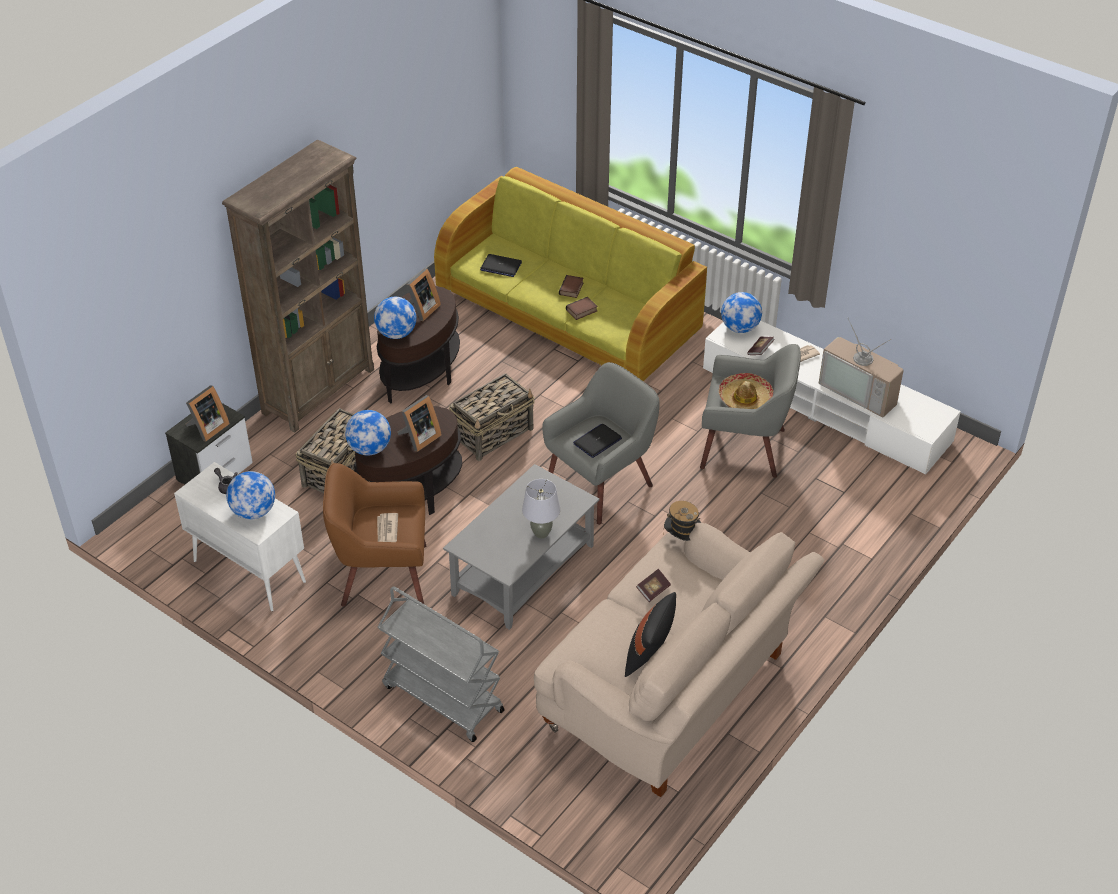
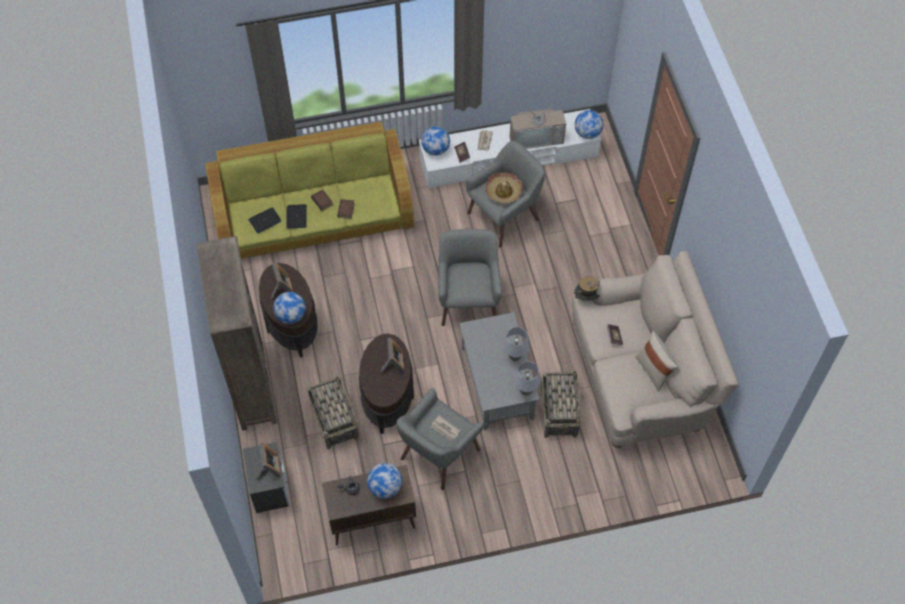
camera: 50 degrees left, 15 degrees up
white cabinet [174,462,306,611] -> brown cabinet [322,465,416,545]
brown armchair [323,463,426,607] -> grey armchair [396,388,484,490]
globe [345,410,391,455] -> globe moved to [575,110,604,139]
grey cart [378,586,505,742] -> none
basket [449,373,534,461] -> basket moved to [541,371,584,438]
laptop [573,424,622,458] -> laptop moved to [286,204,307,229]
black pillow [625,592,676,677] -> beige pillow [635,330,679,392]
none -> grey table lamp [514,362,541,396]

